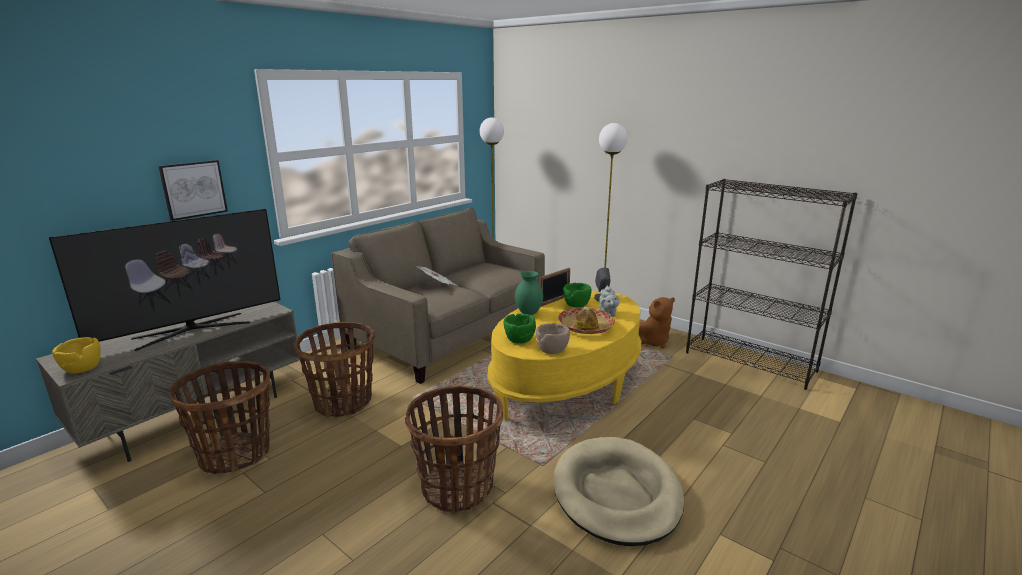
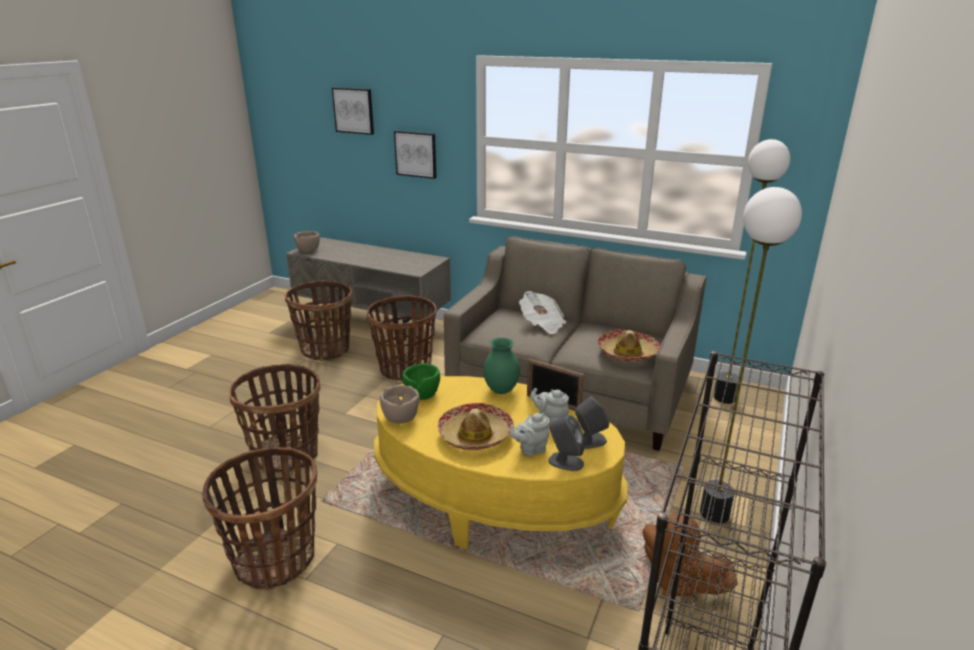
camera: 75 degrees right, 5 degrees up
television [49,209,280,351] -> none
yellow bowl [52,337,101,374] -> brown bowl [294,231,320,252]
beige dog bed [553,437,684,546] -> basket [201,447,317,590]
green bowl [563,283,592,308] -> grey teapot [530,388,569,425]
none -> picture [332,87,374,135]
none -> grey speaker [548,415,585,471]
none -> hat [598,329,660,362]

